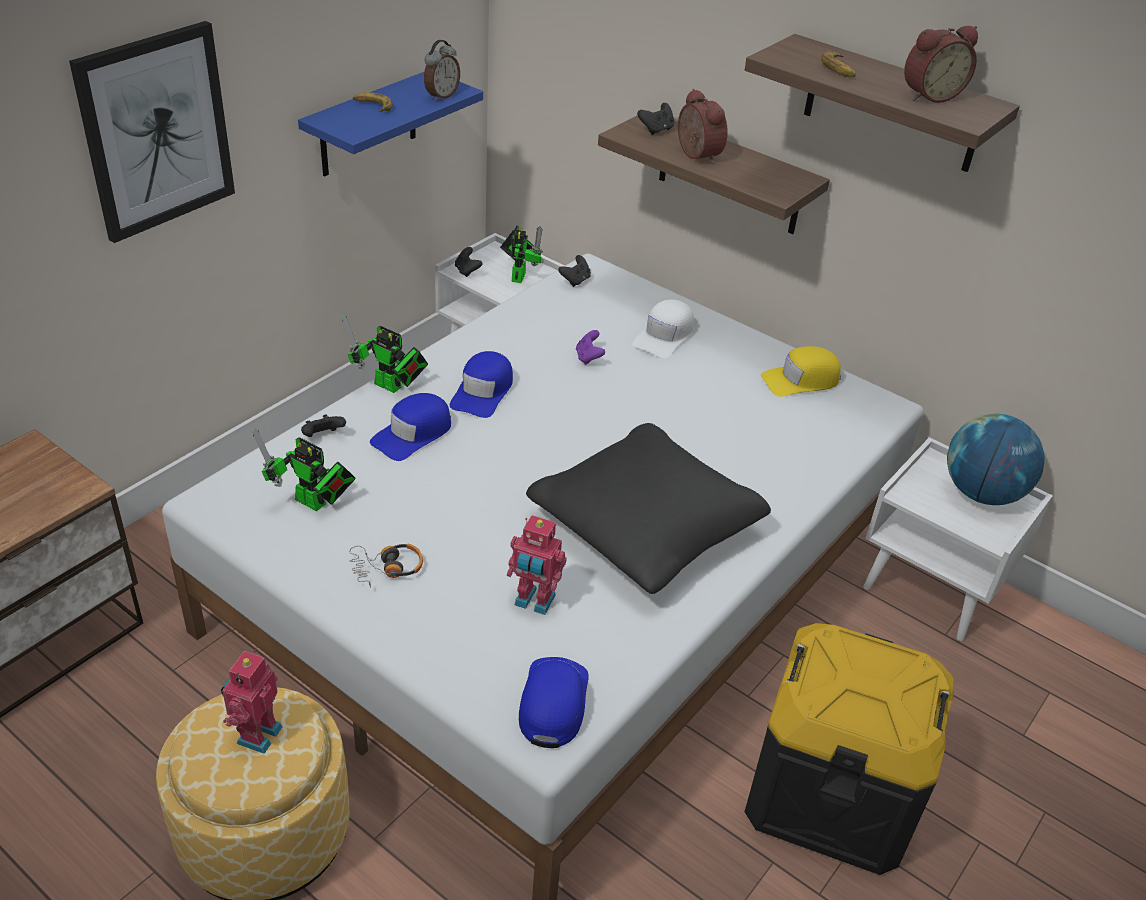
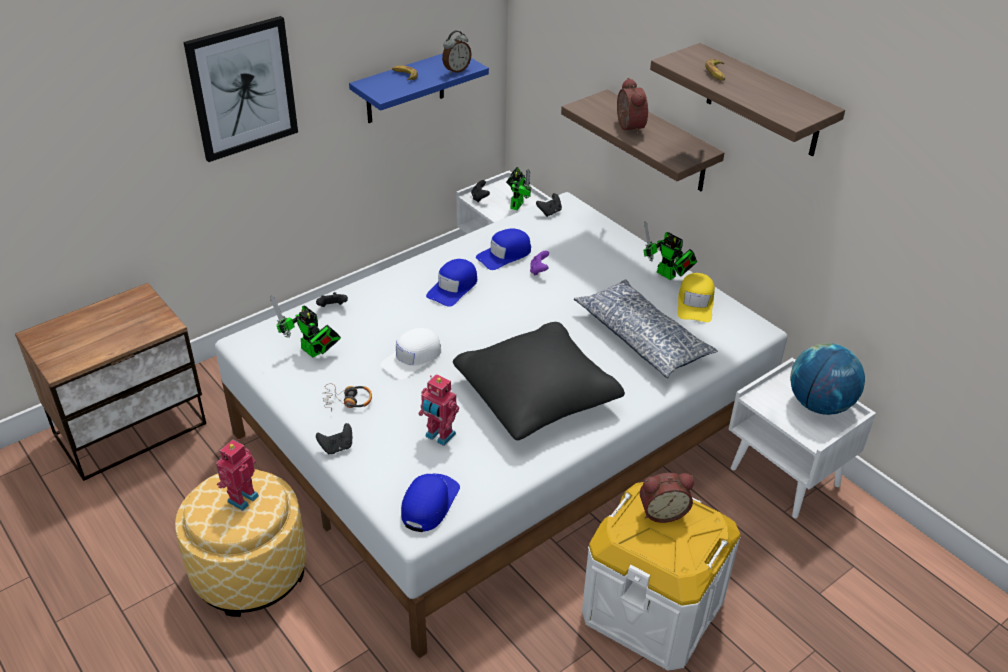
camera: 15 degrees right, 0 degrees up
toy robot [342,314,428,393] -> toy robot moved to [644,222,697,280]
blue cap [370,393,451,461] -> blue cap moved to [476,229,531,270]
white cap [632,299,694,358] -> white cap moved to [380,328,441,380]
black game controller [637,103,674,135] -> black game controller moved to [316,423,352,454]
black storage box [745,623,954,875] -> white storage box [582,482,740,671]
yellow cap [761,346,841,397] -> yellow cap turned 75 degrees counterclockwise [678,273,715,322]
alarm clock [904,26,978,103] -> alarm clock moved to [640,473,694,523]
none -> pillow [574,280,718,378]

